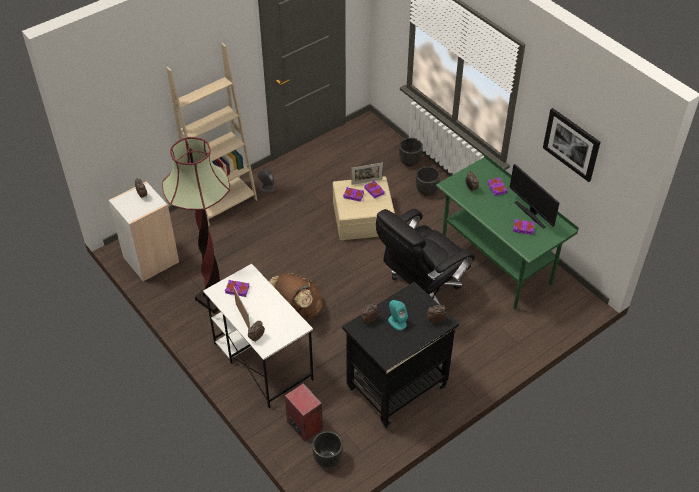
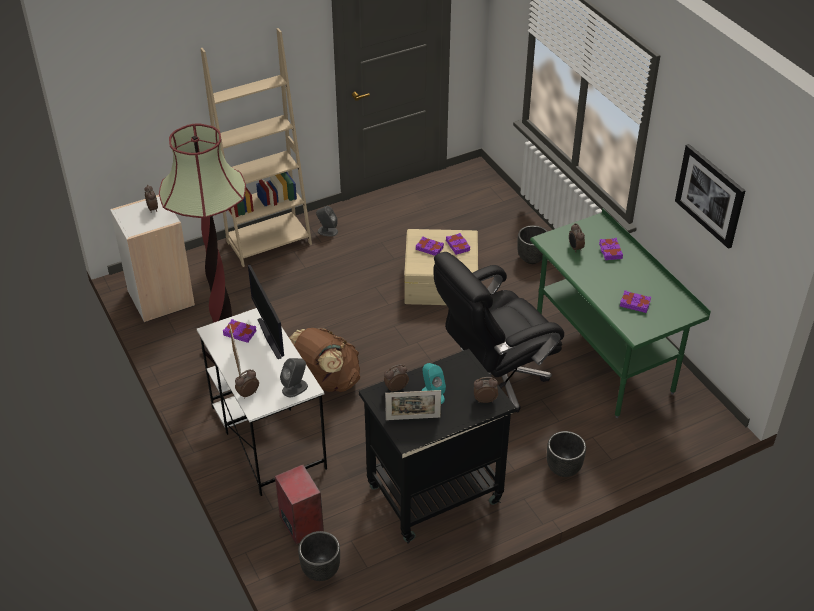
camera: 10 degrees right, 5 degrees down
picture frame [351,163,383,185] -> picture frame moved to [385,390,441,420]
black planter [399,138,423,166] -> black planter moved to [547,431,586,477]
monitor [509,164,559,229] -> monitor moved to [248,265,284,359]
none -> grey speaker [280,358,308,397]

